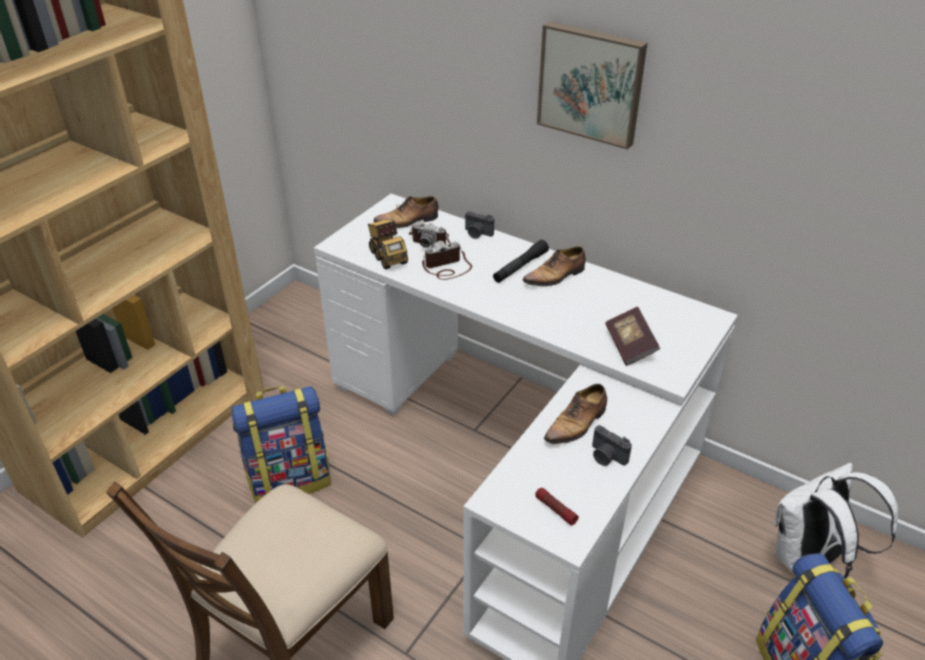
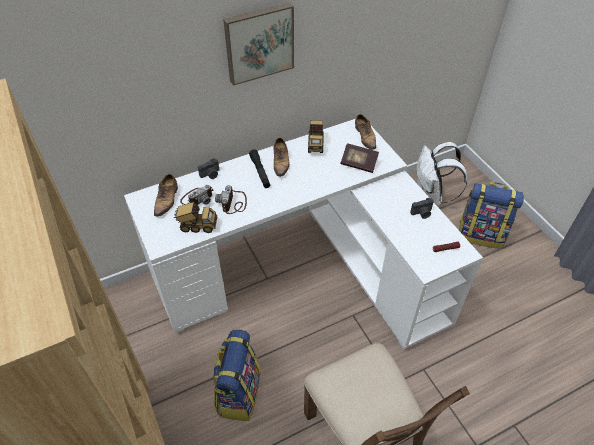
camera: 60 degrees left, 10 degrees up
shoe [544,384,607,444] -> shoe moved to [355,114,376,150]
none -> toy truck [308,120,324,153]

